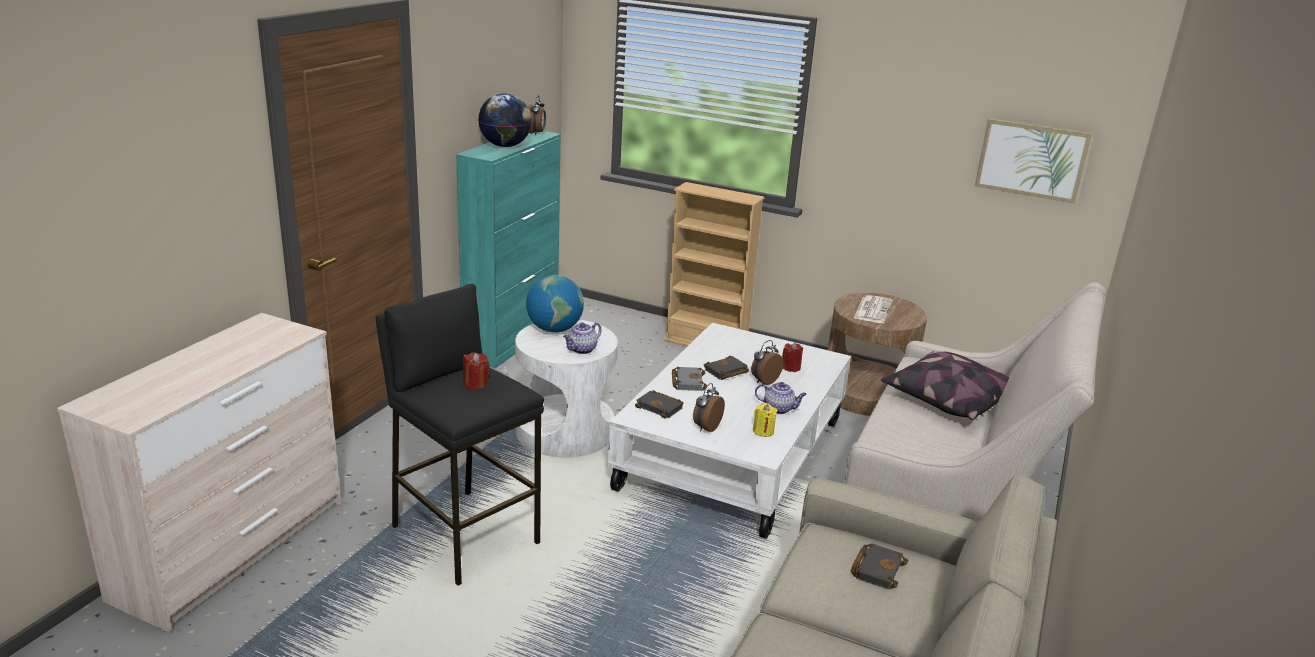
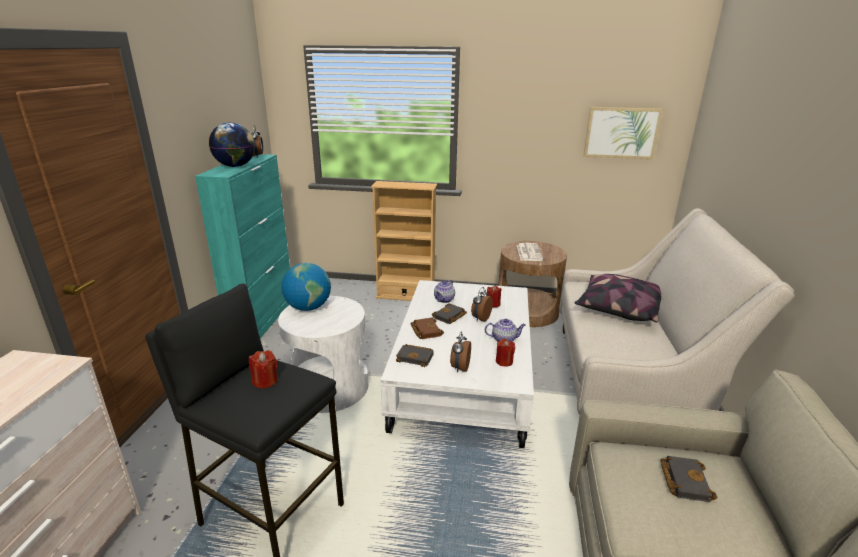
camera: 15 degrees left, 0 degrees up
teapot [563,323,602,354] -> teapot moved to [434,280,455,303]
grey book [672,367,707,391] -> brown book [411,318,444,339]
yellow candle [753,403,777,437] -> red candle [496,339,515,367]

